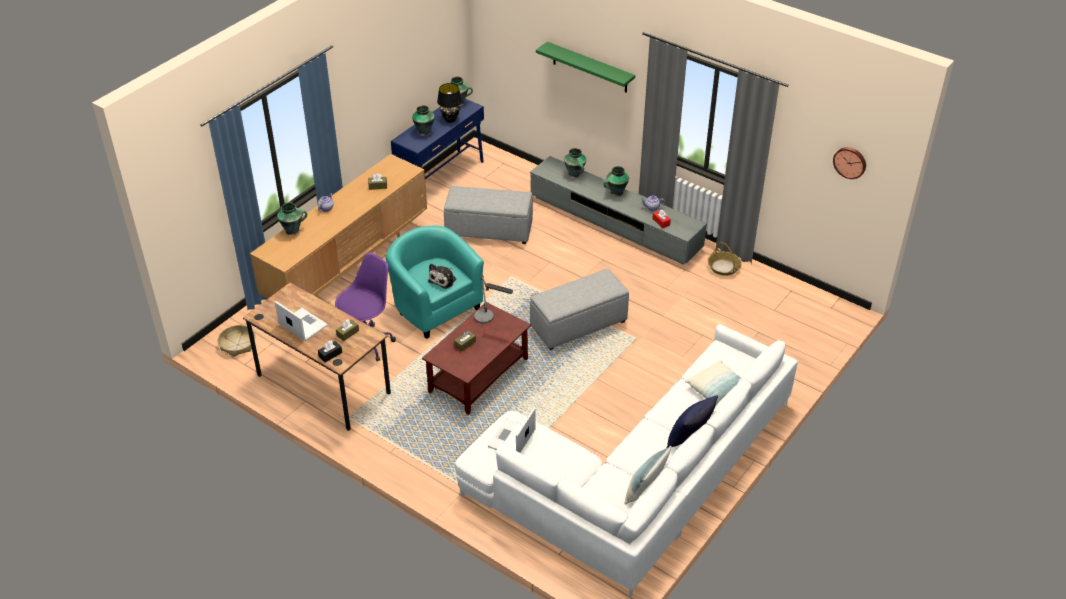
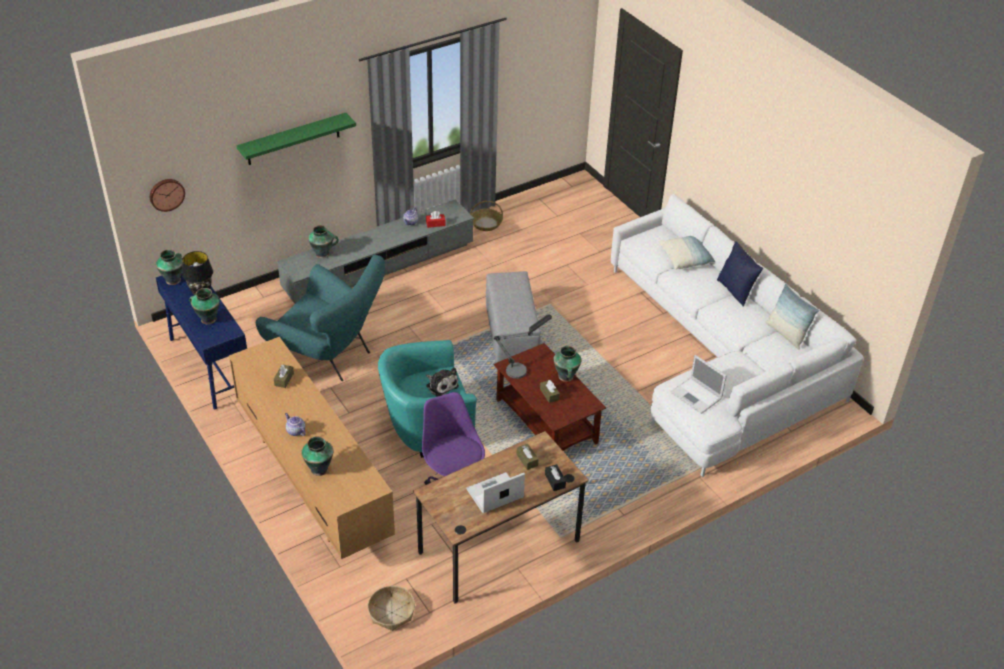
camera: 70 degrees left, 0 degrees up
grey ottoman [444,186,533,244] -> turquoise armchair [256,255,385,381]
vase [603,166,629,197] -> vase moved to [553,346,581,382]
wall clock [833,147,866,179] -> wall clock moved to [150,179,185,212]

